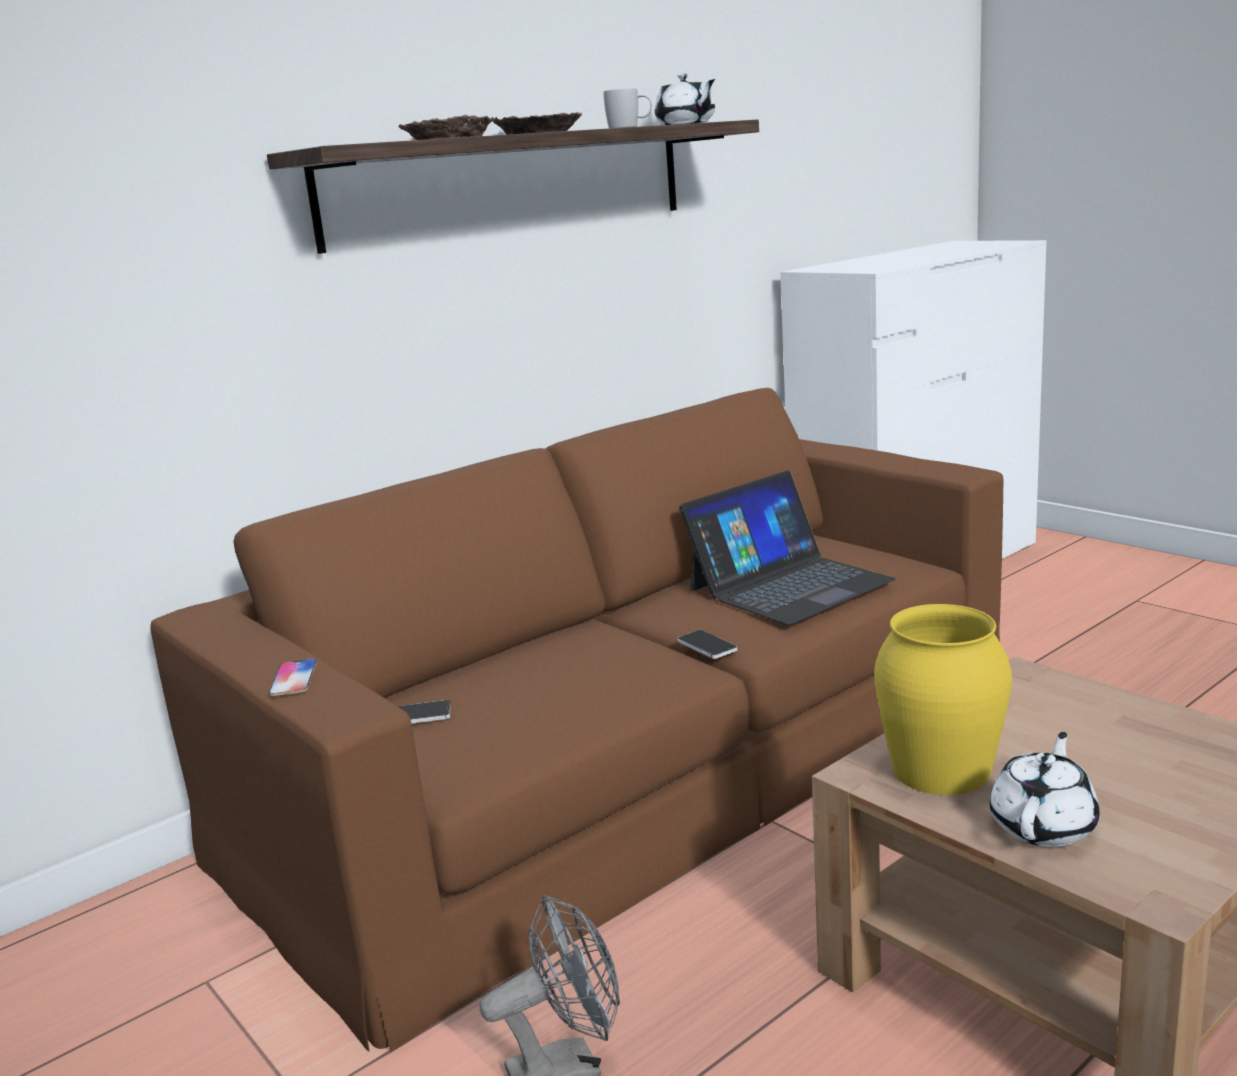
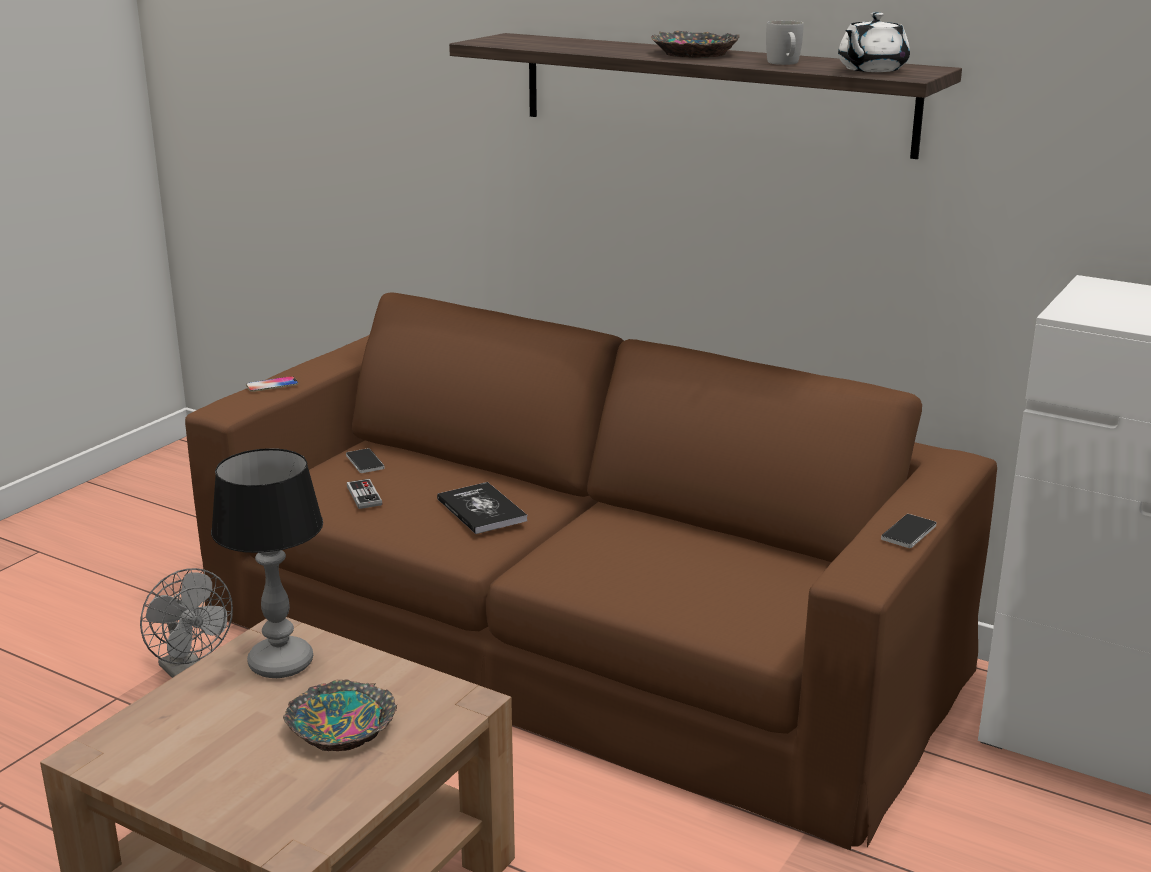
camera: 70 degrees right, 5 degrees up
bowl [398,115,494,140] -> bowl moved to [283,679,397,751]
phone [677,629,738,659] -> phone moved to [881,514,937,548]
laptop [679,470,896,625] -> none
yellow vase [874,604,1012,795] -> table lamp [211,448,323,678]
white teapot [989,732,1100,847] -> none
none -> game controller [347,479,382,509]
none -> book [437,482,527,534]

